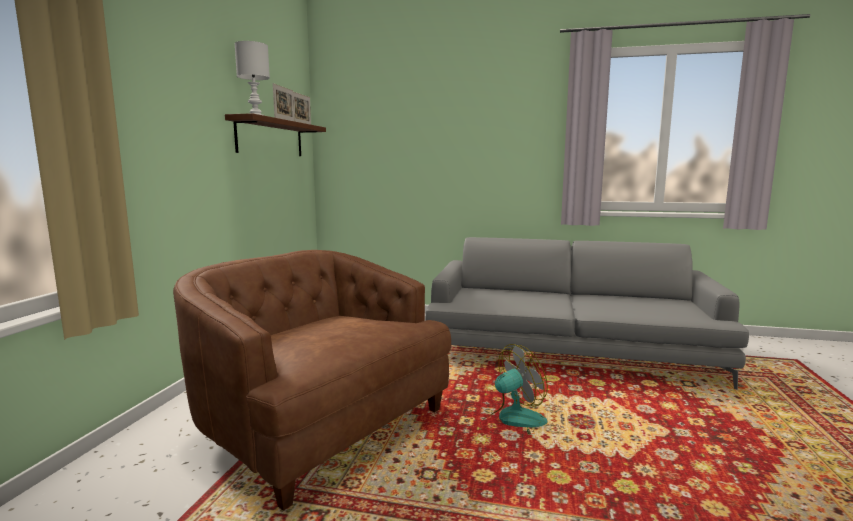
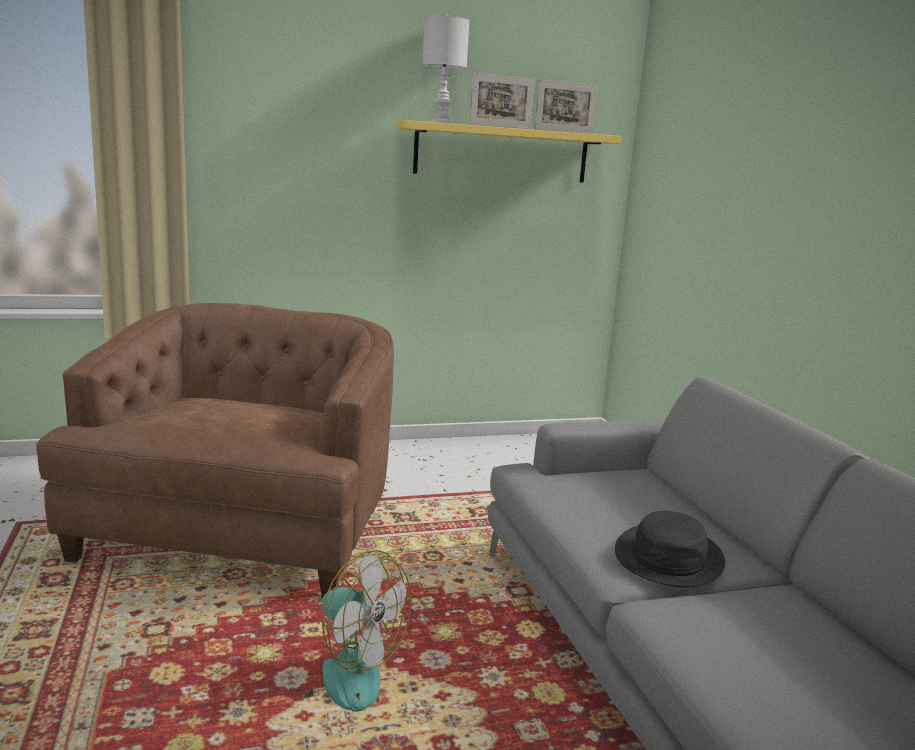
camera: 60 degrees right, 5 degrees up
brown shelf [225,113,326,156] -> yellow shelf [397,120,622,183]
none -> black hat [615,511,725,587]

